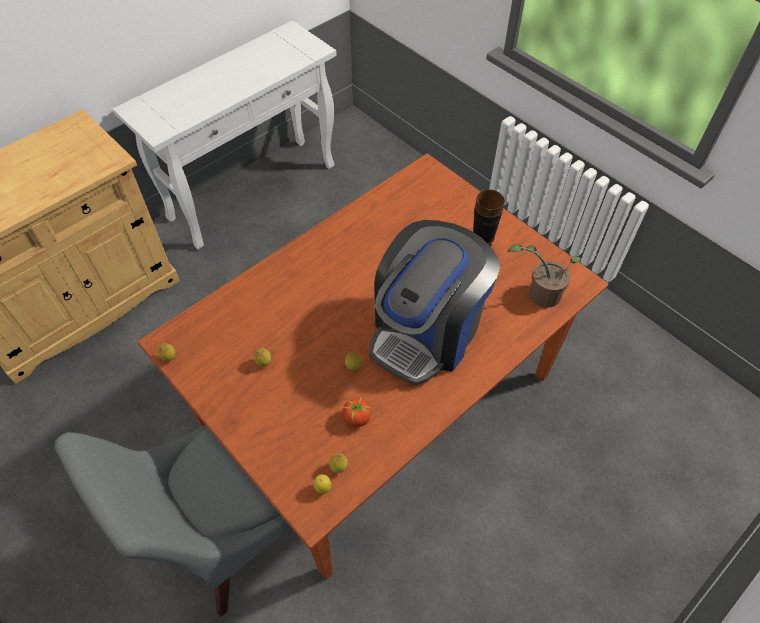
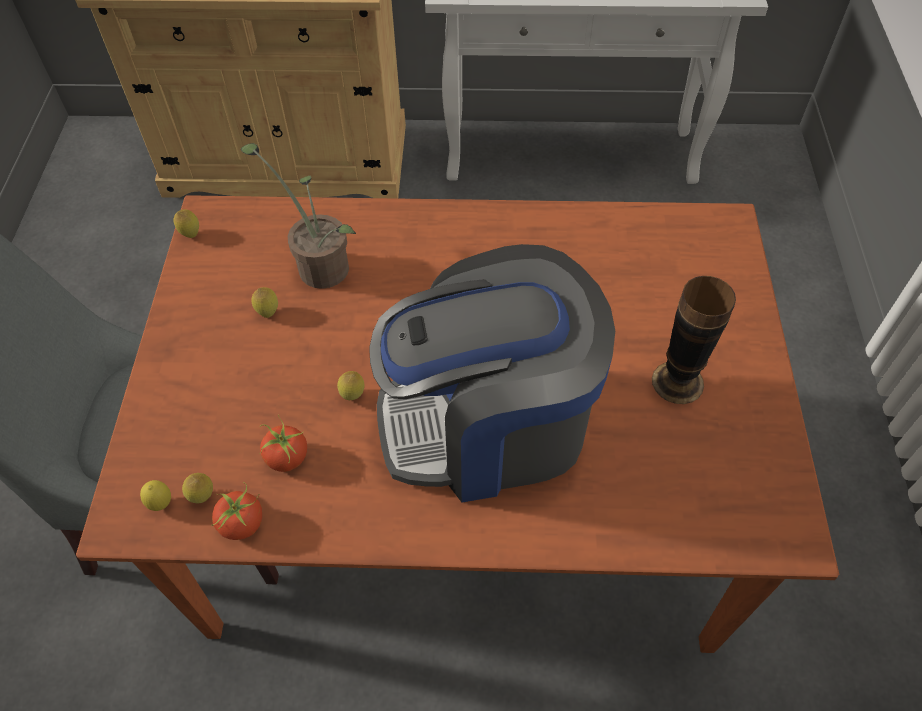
camera: 45 degrees right, 0 degrees up
potted plant [508,244,581,308] -> potted plant moved to [240,143,356,289]
none -> tomato [211,482,262,540]

